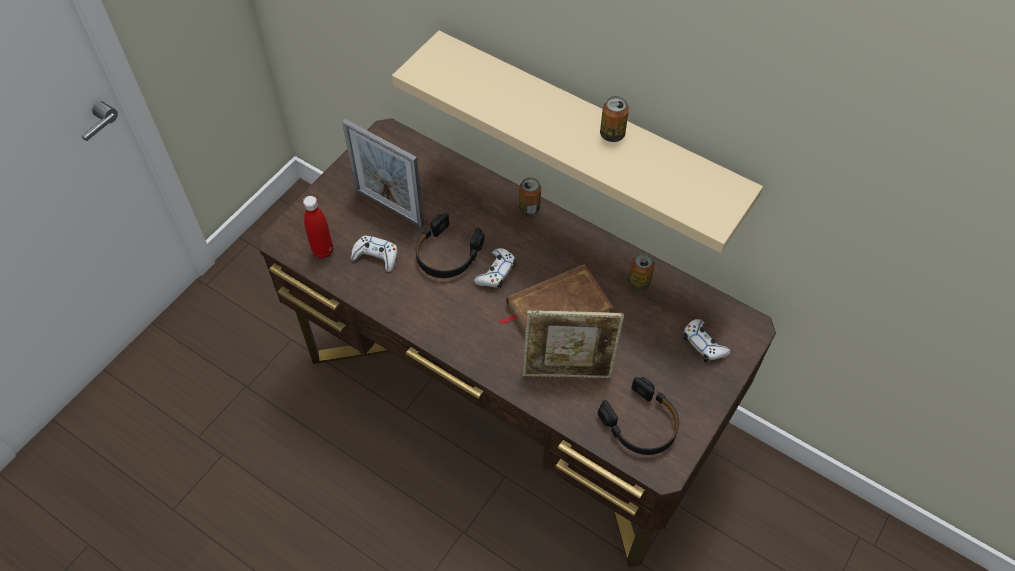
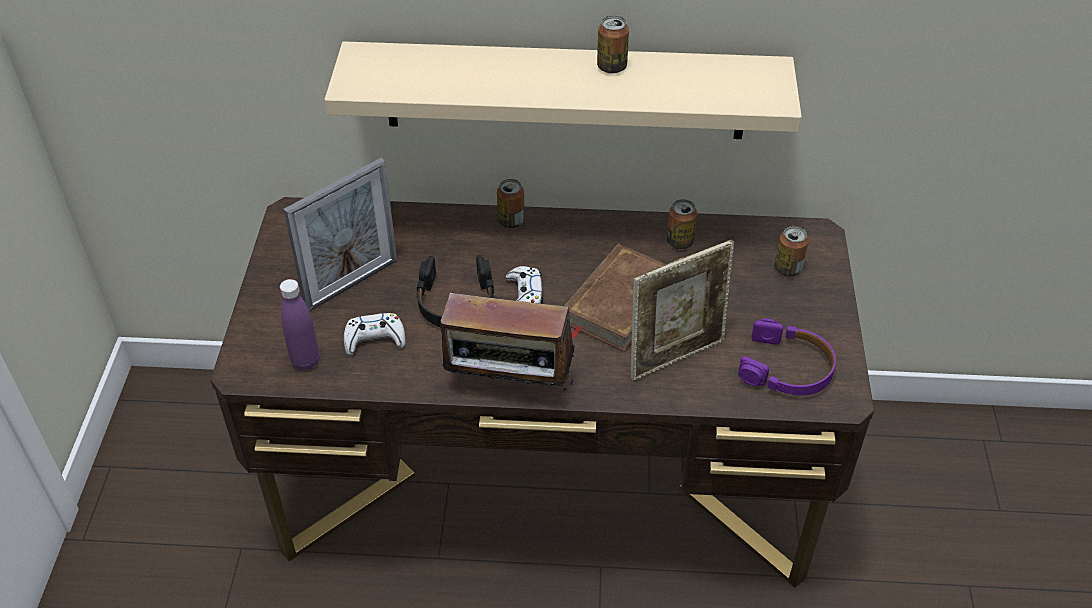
camera: 30 degrees left, 10 degrees down
red bottle [303,196,333,259] -> purple bottle [280,279,319,370]
picture frame [342,119,424,228] -> picture frame turned 45 degrees counterclockwise [283,158,397,311]
black headphones [598,377,679,455] -> purple headphones [738,318,836,396]
white game controller [683,319,730,362] -> can [774,226,809,277]
none -> radio [440,282,575,402]

